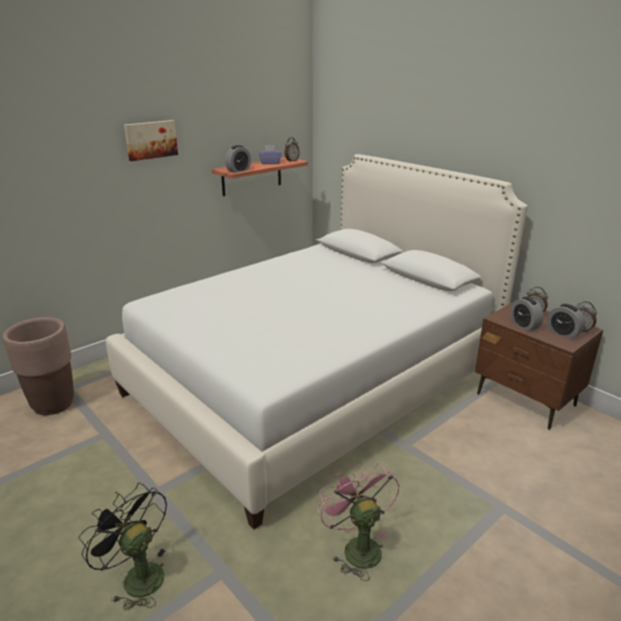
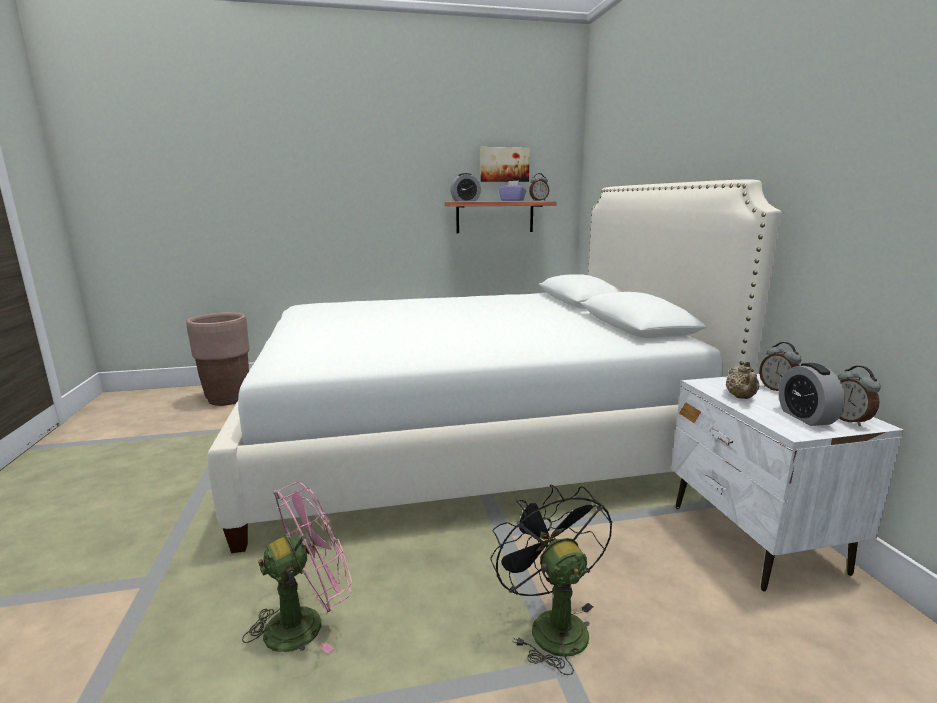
camera: 30 degrees right, 10 degrees down
black fan [78,482,167,610] -> black fan moved to [490,485,613,675]
picture [124,120,178,161] -> picture moved to [480,147,530,182]
pink fan [317,462,399,581] -> pink fan turned 45 degrees clockwise [242,482,352,654]
brown nightstand [475,301,603,430] -> white nightstand [671,374,904,591]
alarm clock [510,297,543,331] -> beige teapot [726,361,759,399]

